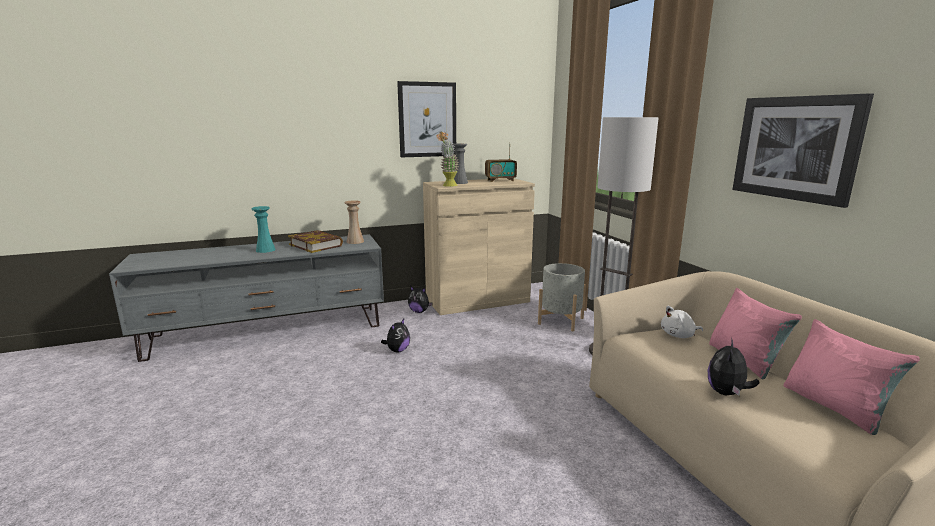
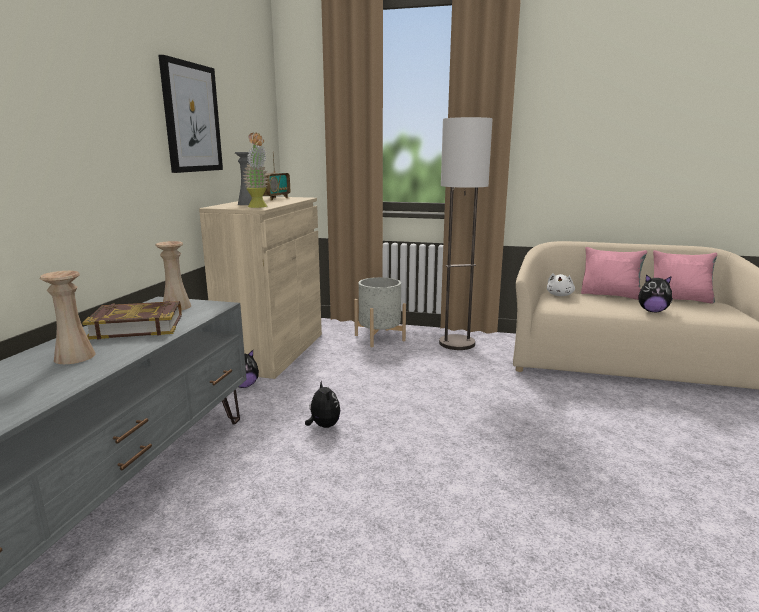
camera: 55 degrees left, 0 degrees up
turquoise vase [251,206,276,253] -> beige vase [40,271,95,364]
plush toy [708,338,759,396] -> plush toy turned 45 degrees counterclockwise [638,274,673,312]
picture [732,93,874,208] -> none

